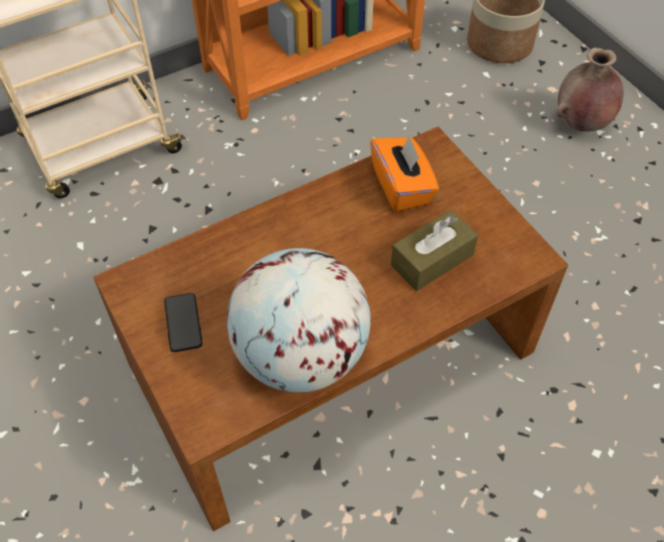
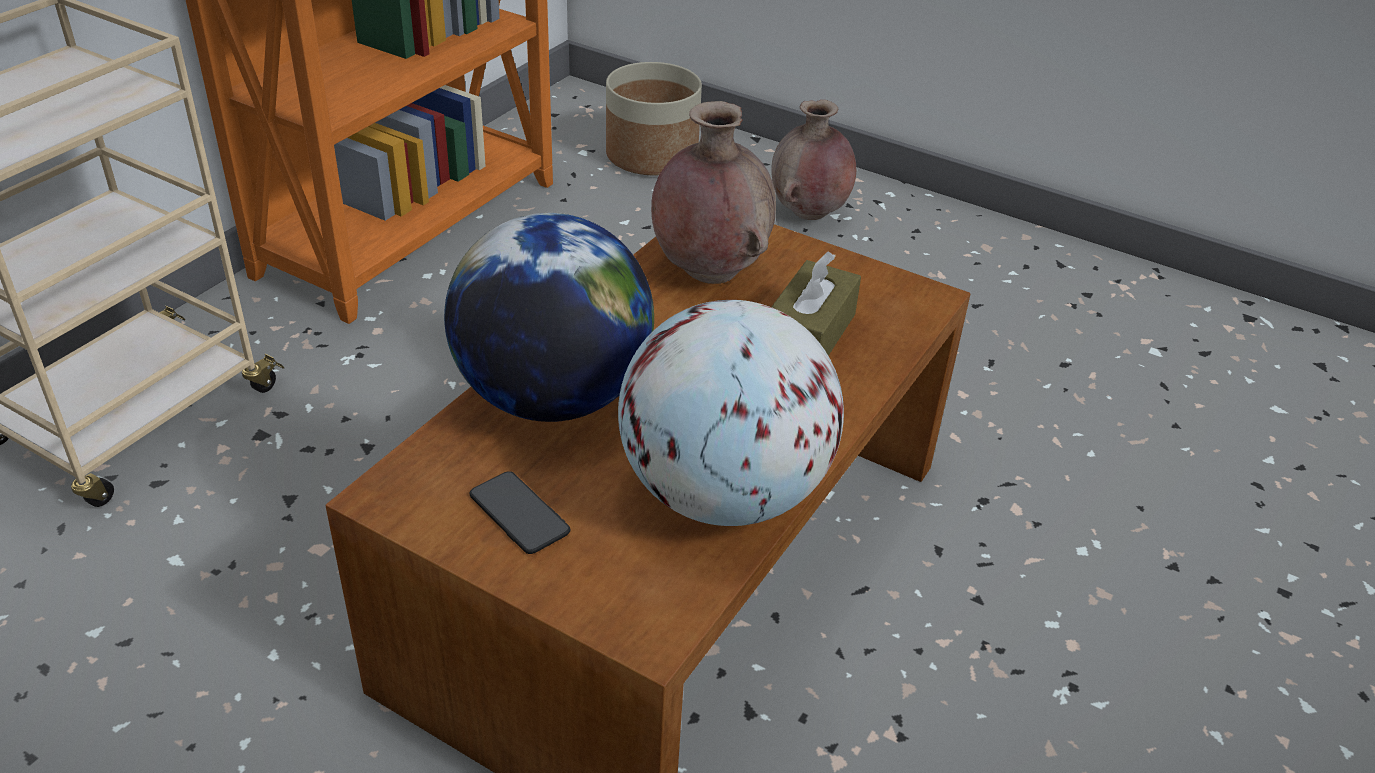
camera: 30 degrees left, 15 degrees down
orange tissue box [370,134,439,212] -> brown vase [651,101,776,284]
none -> globe [444,213,654,422]

